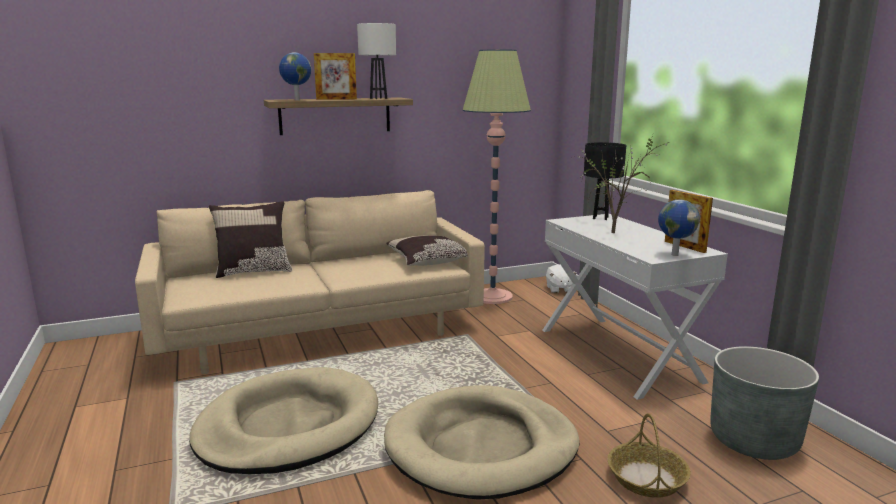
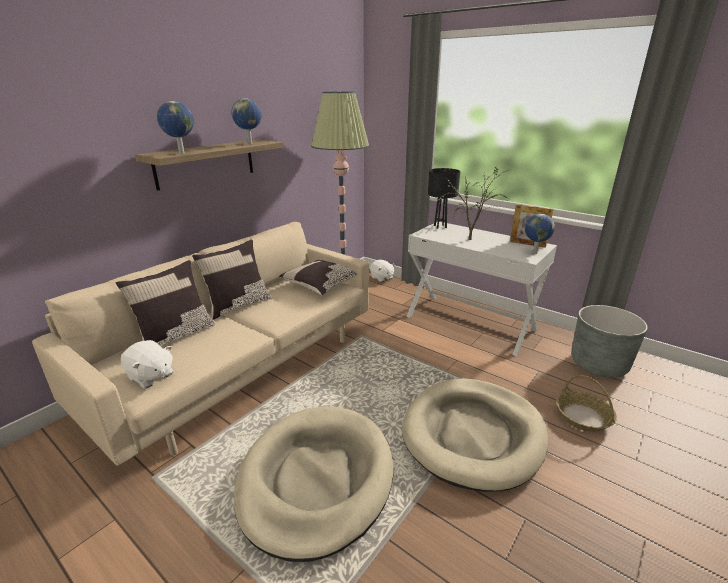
camera: 30 degrees left, 10 degrees up
picture frame [314,53,357,100] -> none
white table lamp [357,23,396,99] -> globe [231,98,261,144]
none -> white plush toy [121,340,174,389]
none -> pillow [192,240,271,320]

